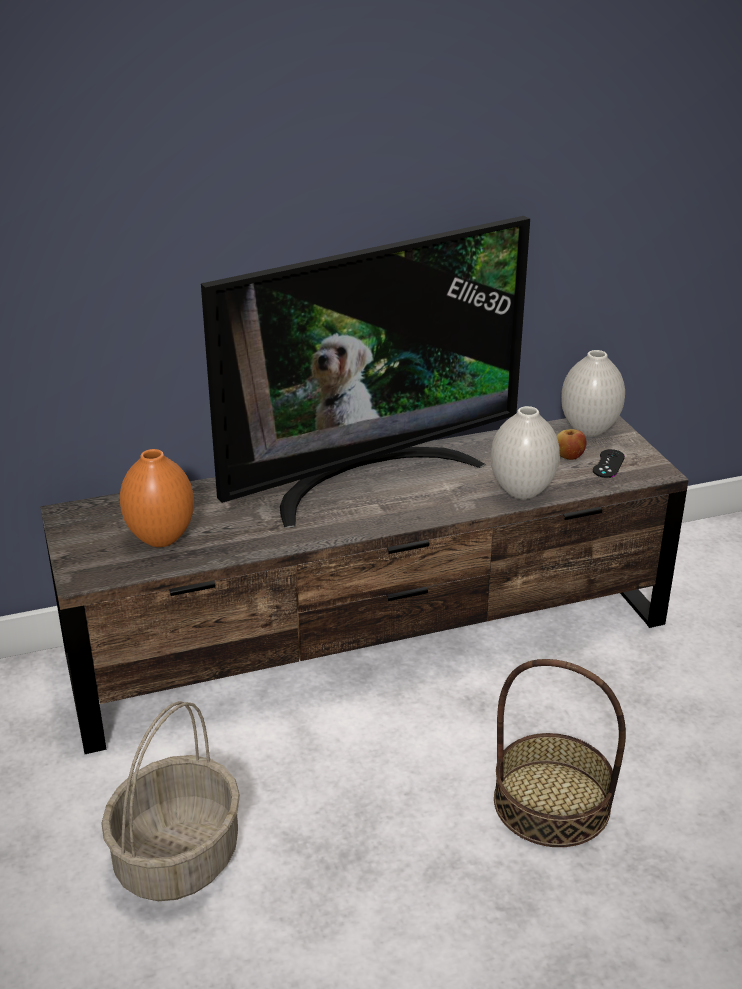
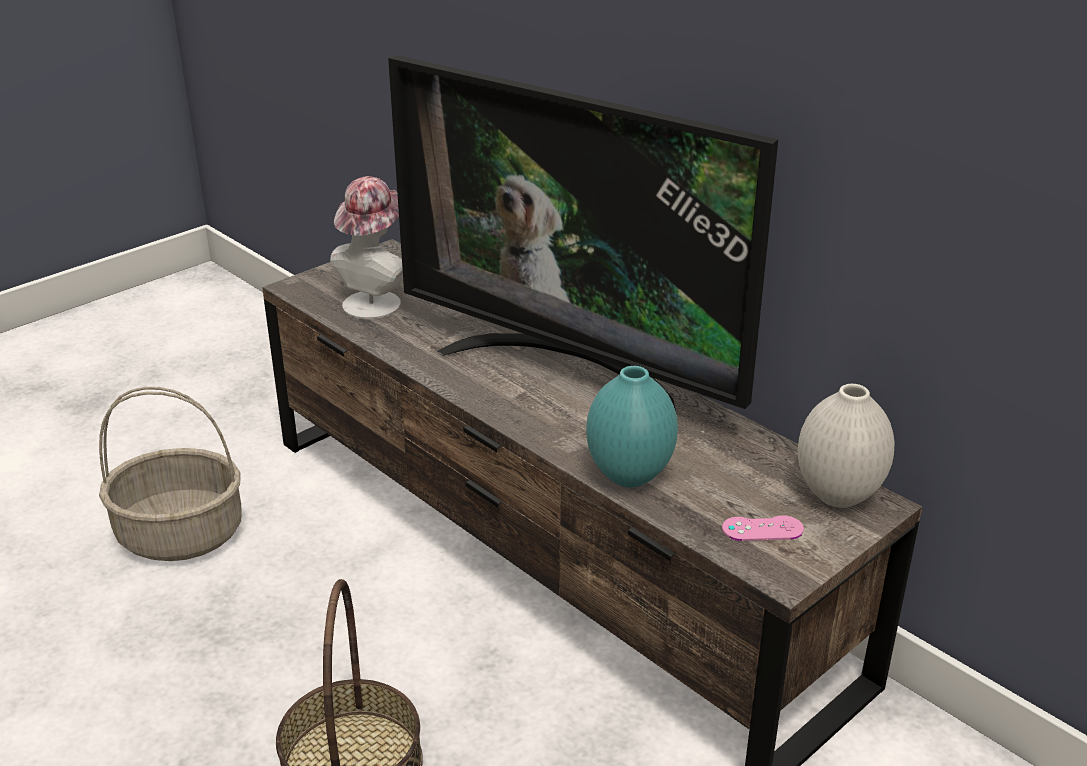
camera: 65 degrees right, 0 degrees up
orange vase [120,449,194,547] -> hat [330,176,403,319]
white vase [491,406,560,500] -> turquoise vase [586,366,678,487]
apple [557,429,587,460] -> none
black game controller [593,449,625,478] -> pink game controller [722,515,804,541]

